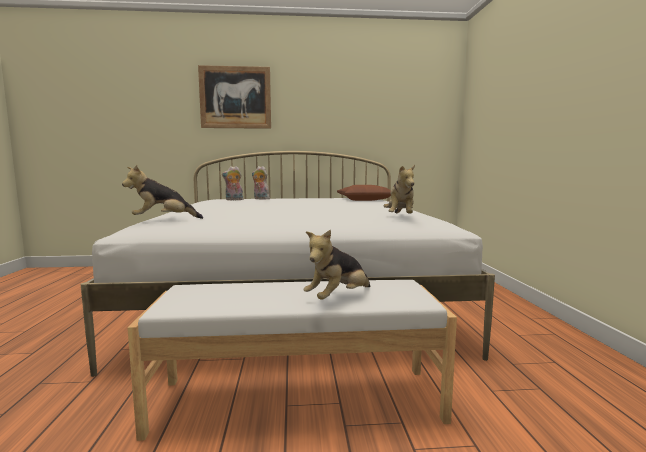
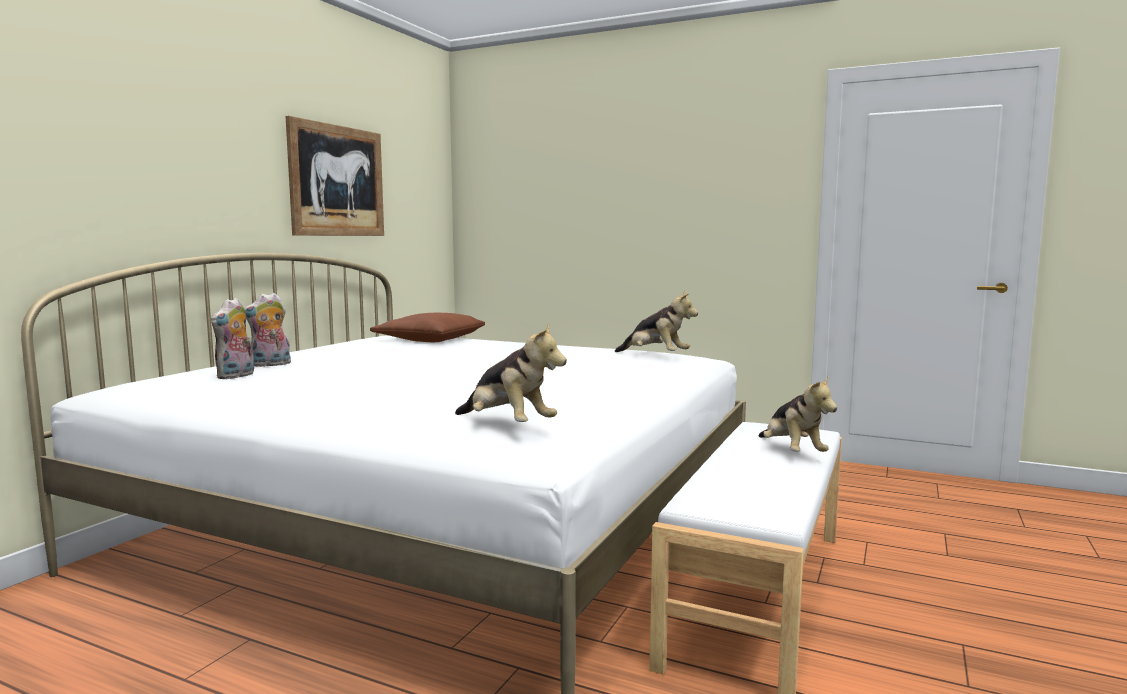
camera: 60 degrees left, 0 degrees up
plush toy [122,165,203,219] -> plush toy turned 60 degrees counterclockwise [455,322,567,422]
picture [198,65,271,129] -> picture moved to [285,116,384,236]

